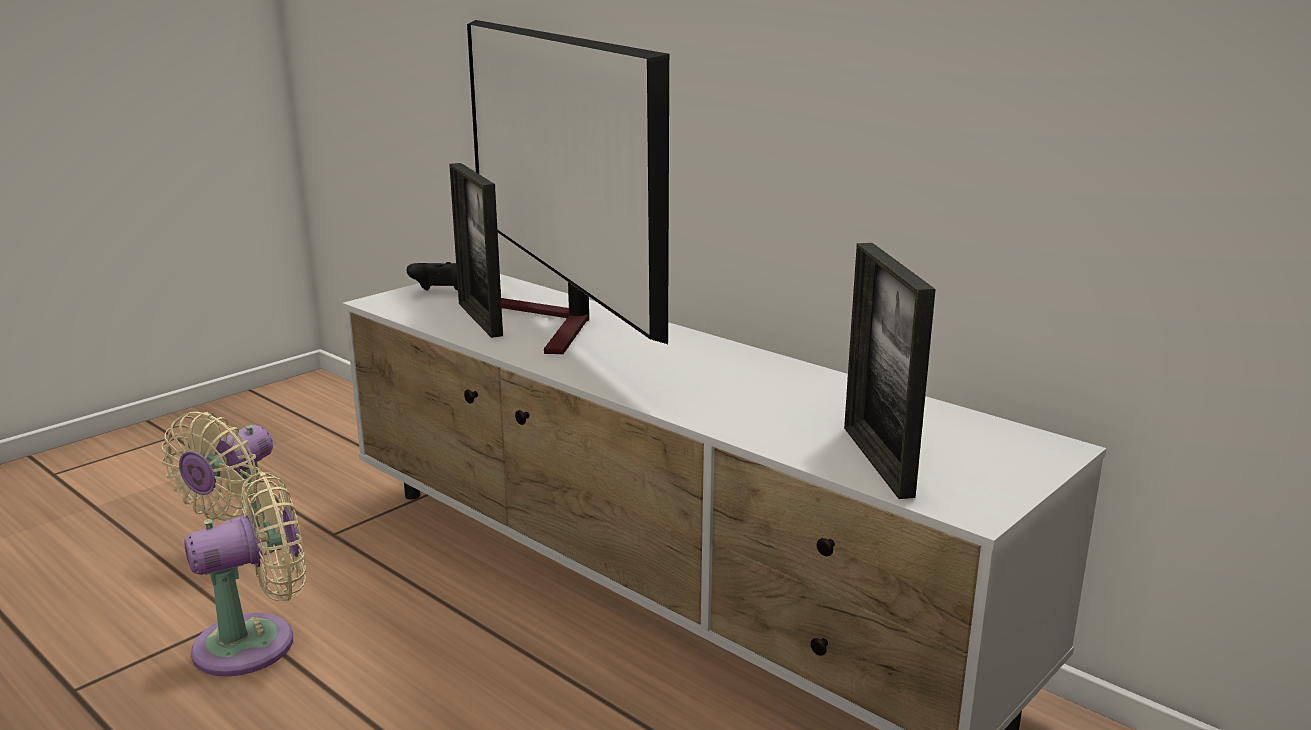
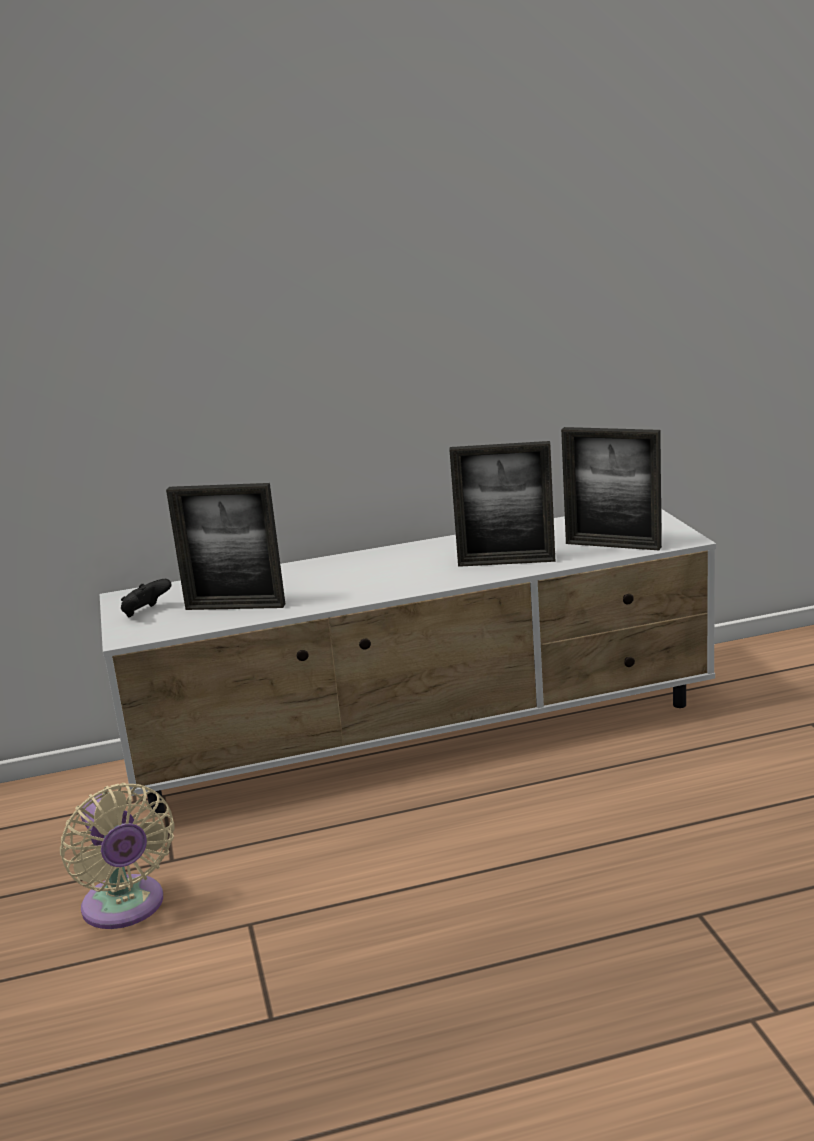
camera: 55 degrees left, 0 degrees up
beige fan [184,472,306,677] -> none
television [467,20,669,354] -> none
none -> picture frame [450,441,555,567]

